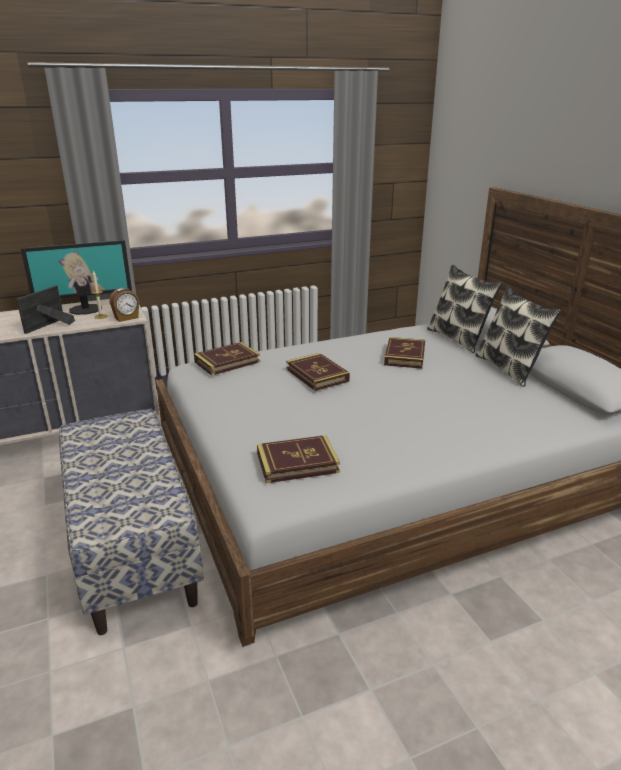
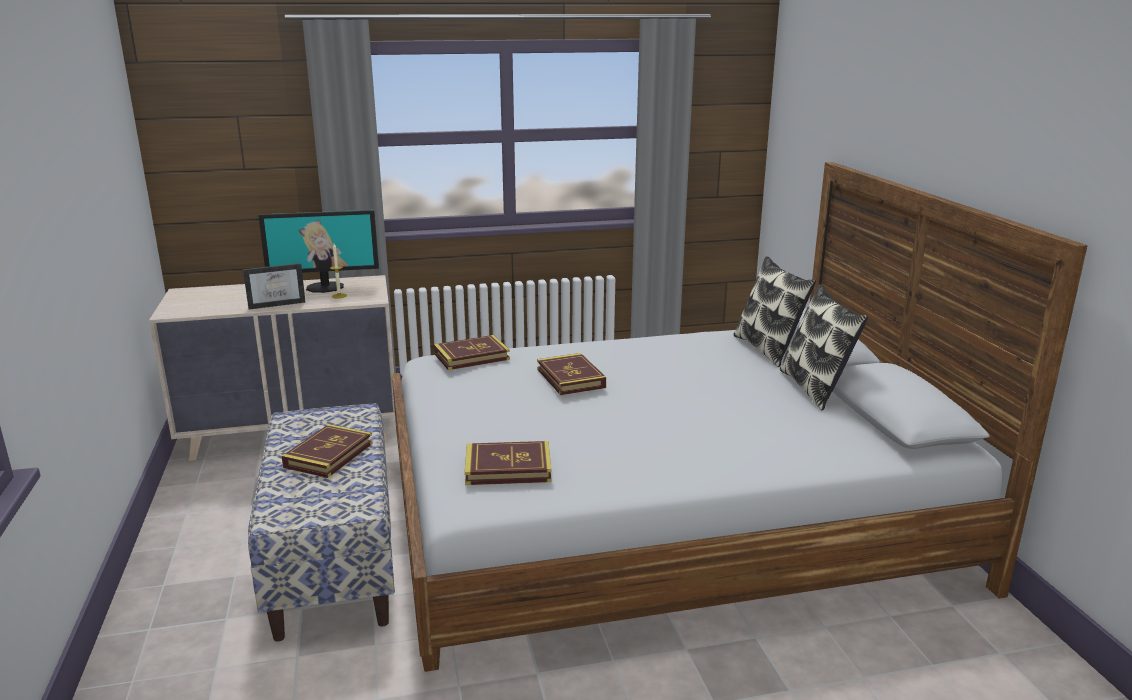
camera: 10 degrees right, 5 degrees down
picture frame [16,285,75,334] -> picture frame turned 150 degrees counterclockwise [243,263,306,309]
alarm clock [110,288,139,322] -> none
book [384,337,425,369] -> book moved to [282,424,373,478]

